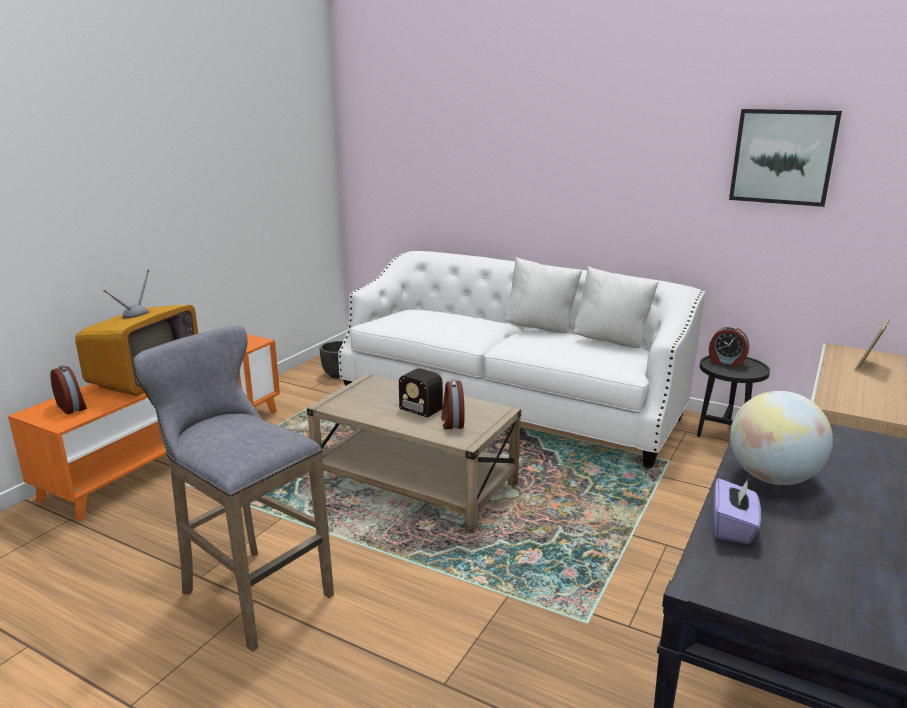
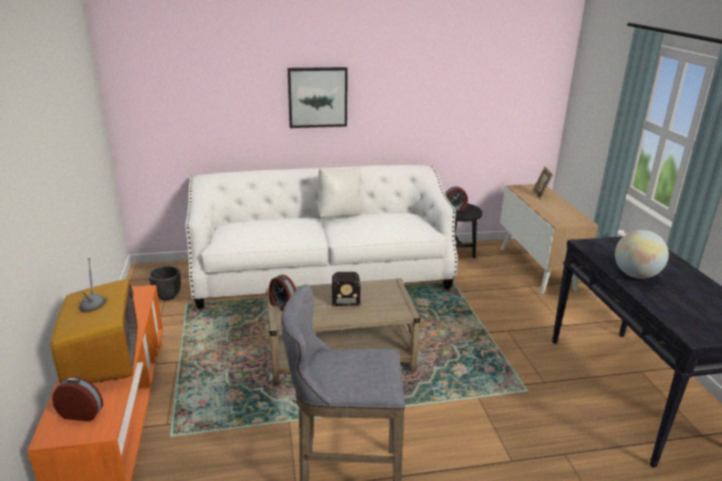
camera: 40 degrees left, 5 degrees up
alarm clock [441,380,465,429] -> alarm clock moved to [269,275,296,312]
white pillow [574,266,659,348] -> none
purple tissue box [714,478,761,544] -> none
picture [729,109,842,207] -> picture moved to [288,67,348,128]

